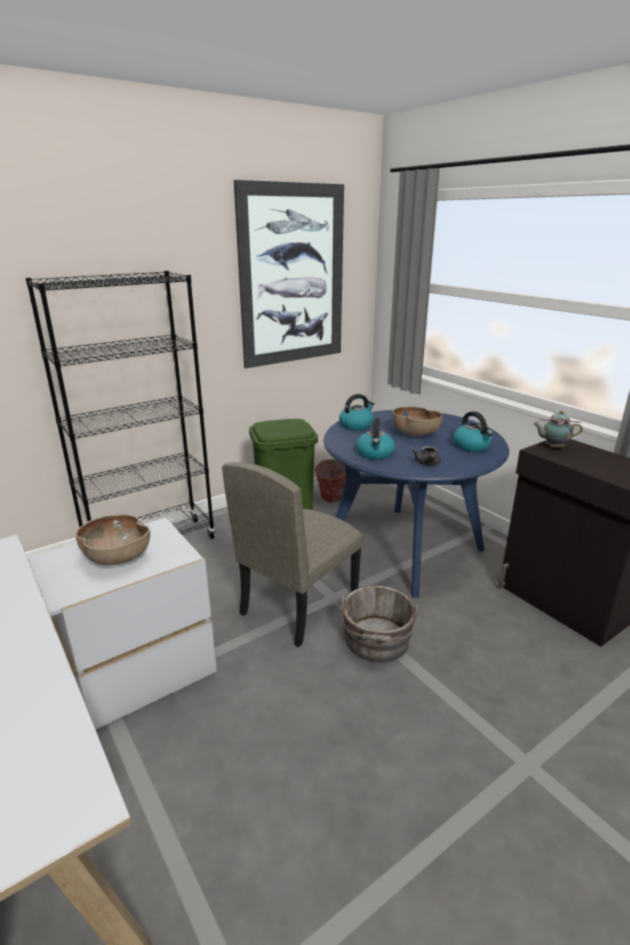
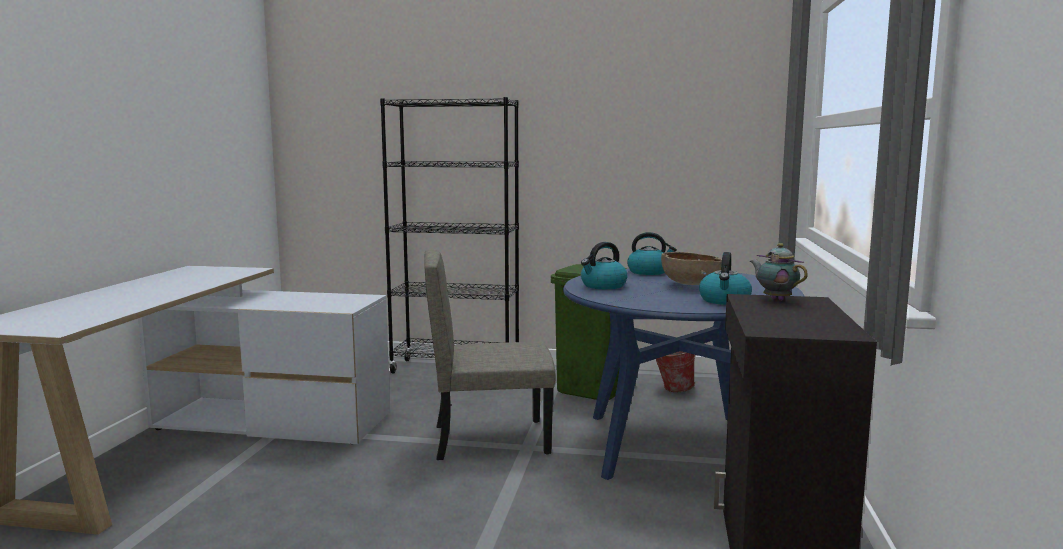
camera: 45 degrees right, 15 degrees down
brown bowl [75,514,150,565] -> none
picture [234,180,344,368] -> none
grey bucket [340,585,418,663] -> none
grey teapot [413,446,441,465] -> none

